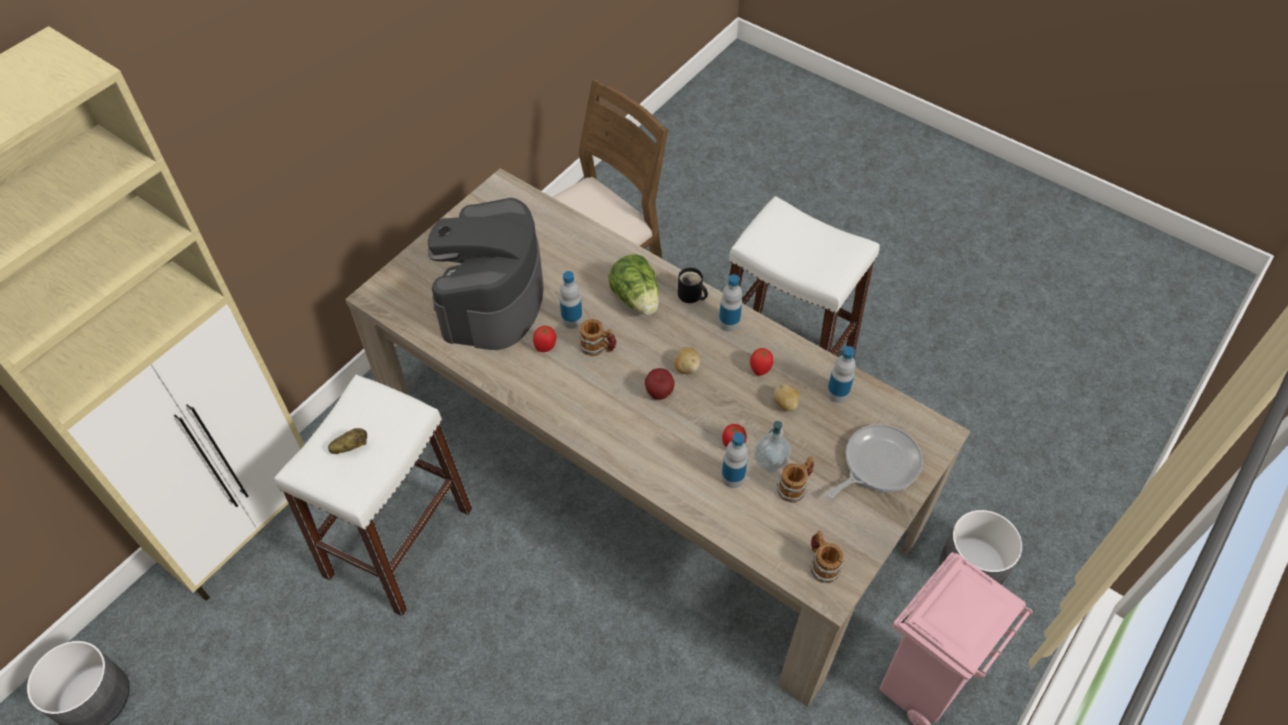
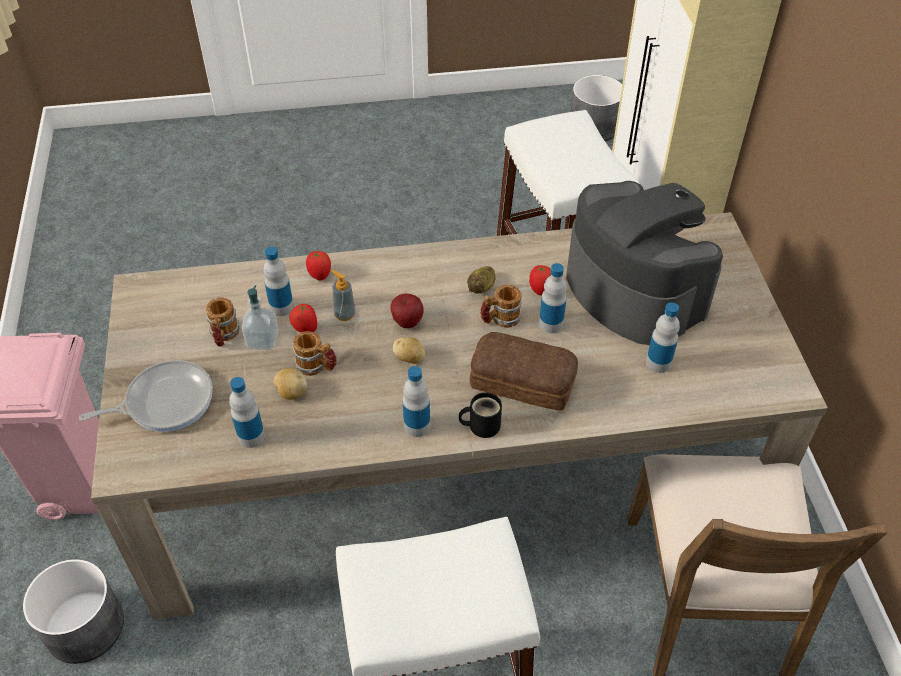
camera: 135 degrees right, 5 degrees down
potato [328,428,367,454] -> potato moved to [467,266,495,294]
lettuce [608,254,659,315] -> bread [470,332,578,411]
tomato [750,348,773,376] -> tomato moved to [306,251,331,281]
mug [810,531,844,583] -> mug moved to [293,331,337,376]
frying pan [826,424,923,498] -> frying pan turned 120 degrees counterclockwise [79,360,213,432]
none -> soap dispenser [331,270,356,321]
none -> bottle [646,302,680,373]

